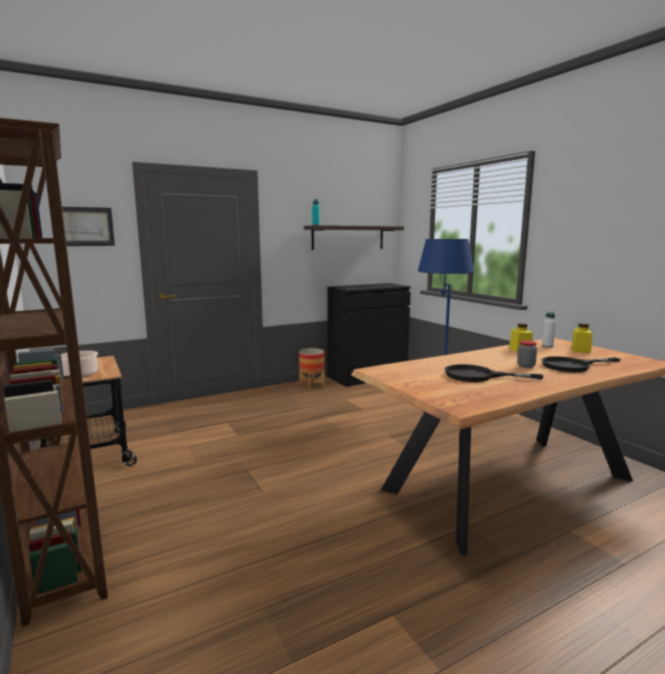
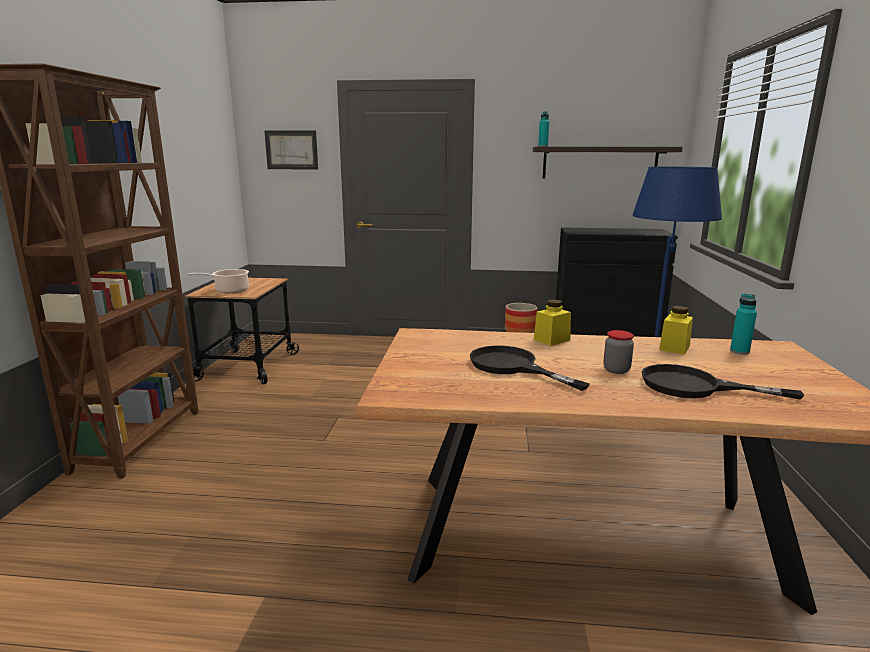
camera: 35 degrees right, 5 degrees up
white bottle [542,311,556,347] -> turquoise bottle [730,293,757,354]
yellow jar [571,323,593,353] -> yellow jar moved to [534,299,571,346]

